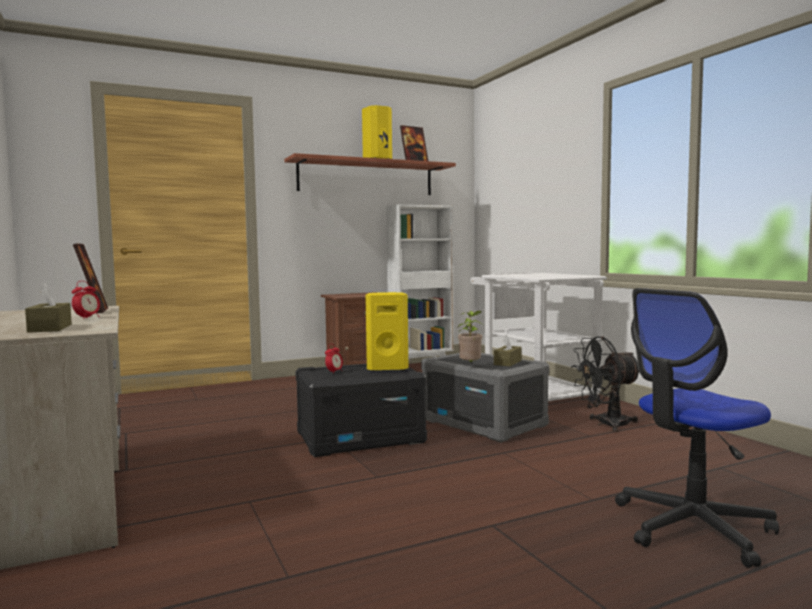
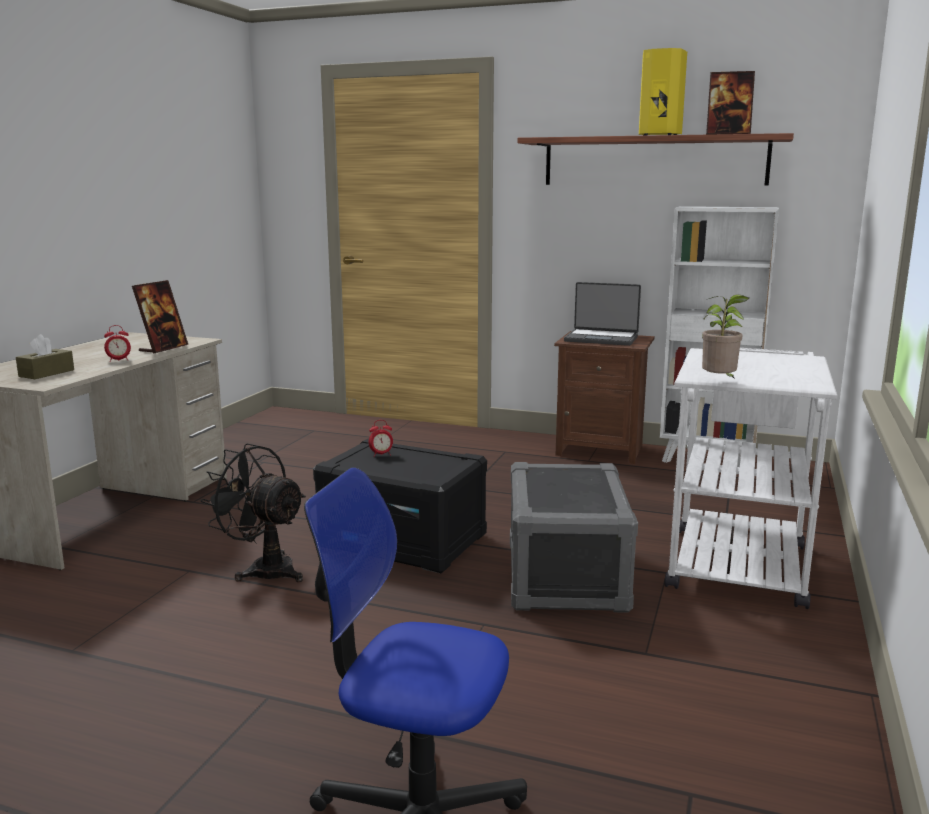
camera: 45 degrees right, 10 degrees up
yellow speaker [365,292,408,371] -> none
potted plant [458,311,482,363] -> potted plant moved to [702,295,749,379]
brown tissue box [494,335,522,366] -> none
black fan [571,337,639,432] -> black fan moved to [200,443,306,582]
none -> laptop [564,282,641,346]

